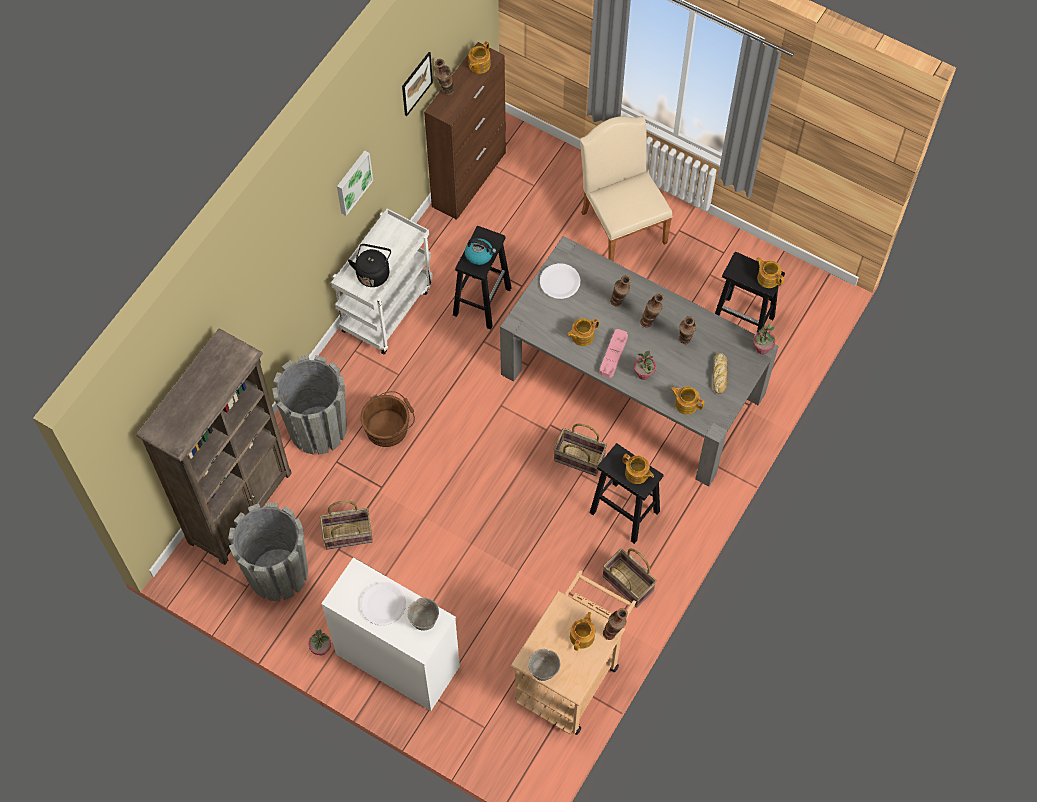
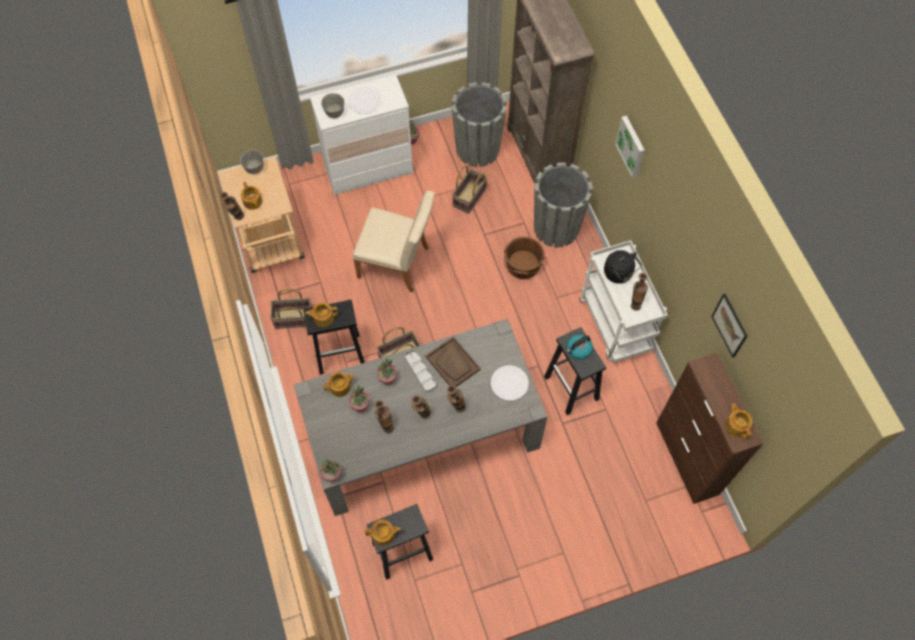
camera: 130 degrees right, 0 degrees up
picture [337,150,373,216] -> picture moved to [615,116,645,178]
vase [435,59,454,95] -> vase moved to [631,273,648,311]
teapot [567,318,599,346] -> brown tray [426,336,481,387]
beige chair [580,116,673,262] -> beige chair moved to [353,191,434,292]
pink tray [600,329,628,378] -> grey tray [405,349,436,393]
bread [713,353,727,394] -> none
none -> potted plant [349,385,370,412]

